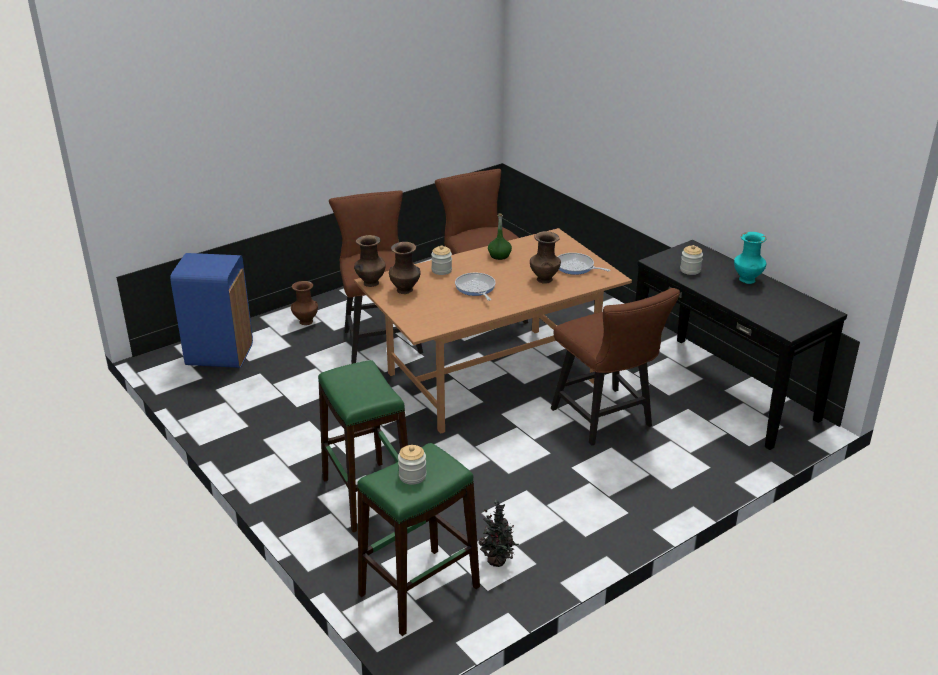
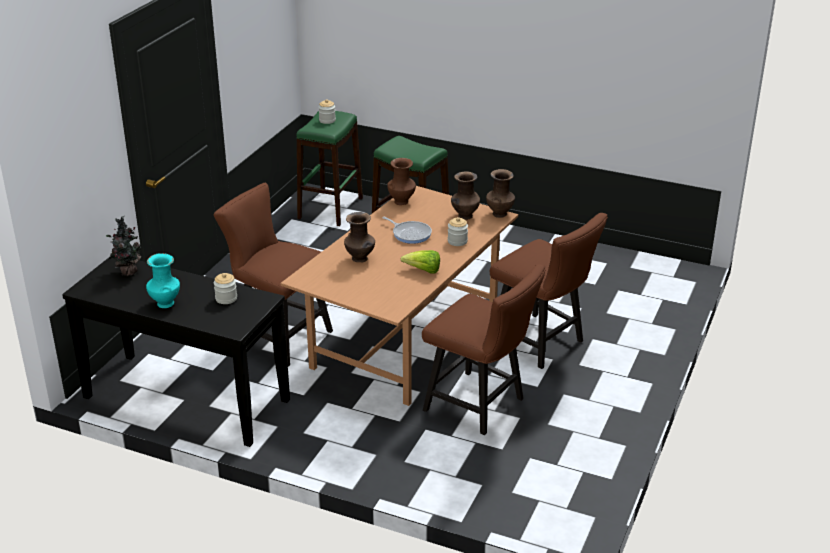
camera: 150 degrees right, 0 degrees up
blue trash can [170,253,253,368] -> none
brown vase [291,281,318,325] -> brown vase moved to [387,158,416,205]
potted plant [478,500,519,567] -> potted plant moved to [106,216,141,276]
green bottle [488,214,512,260] -> lettuce [401,250,440,274]
frying pan [557,253,611,275] -> none

